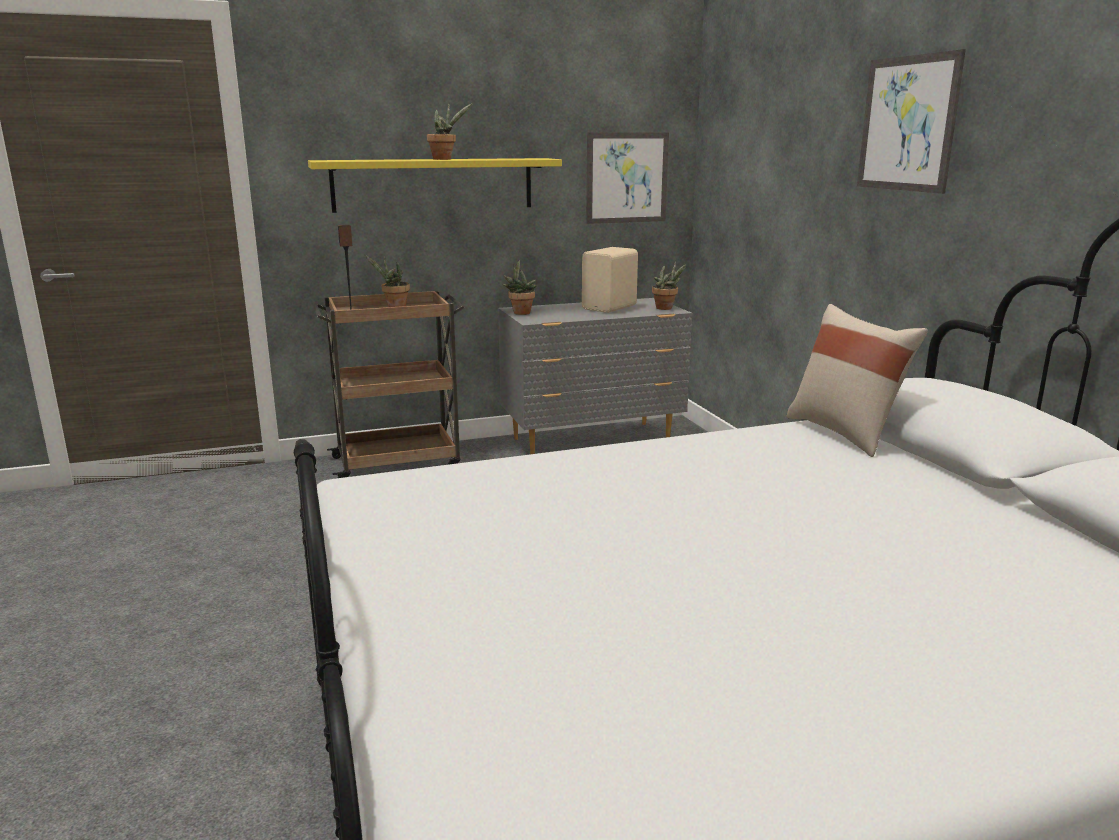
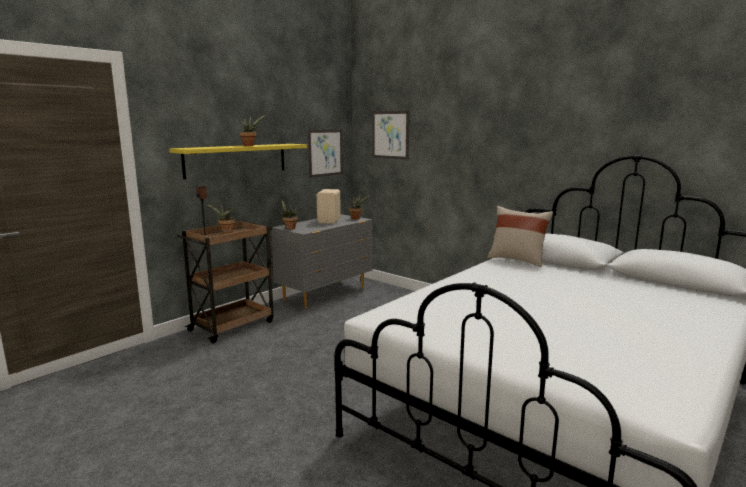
camera: 30 degrees left, 5 degrees down
picture [857,49,966,194] -> picture moved to [372,111,410,160]

